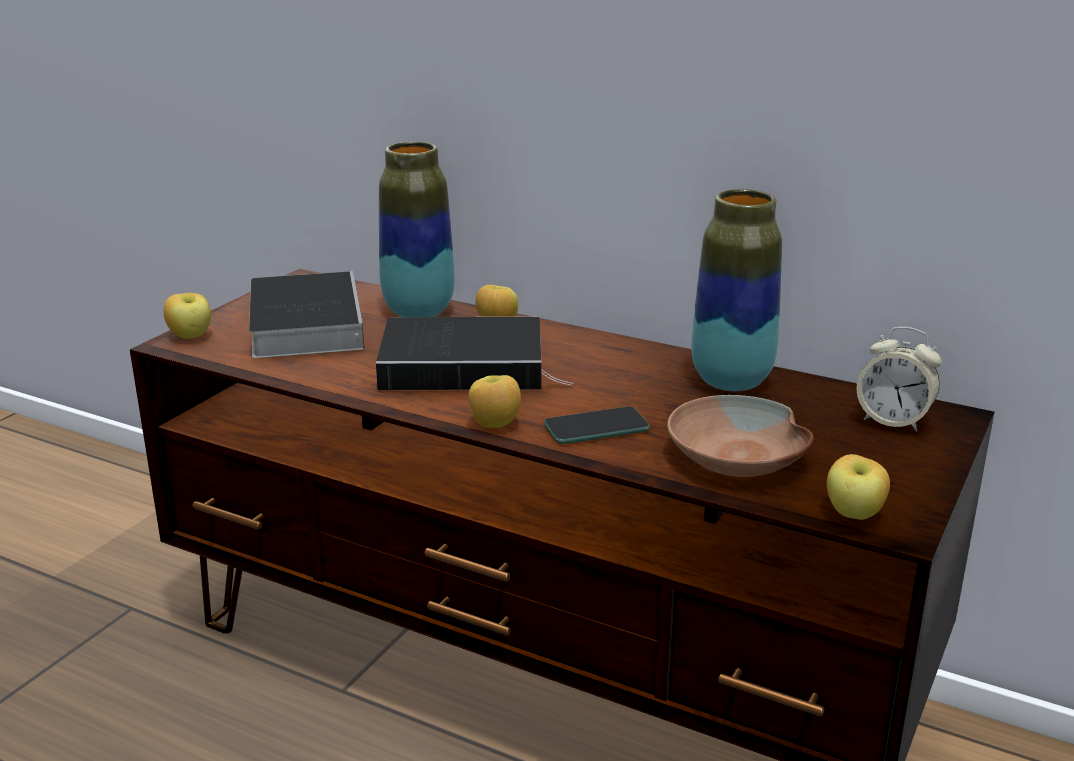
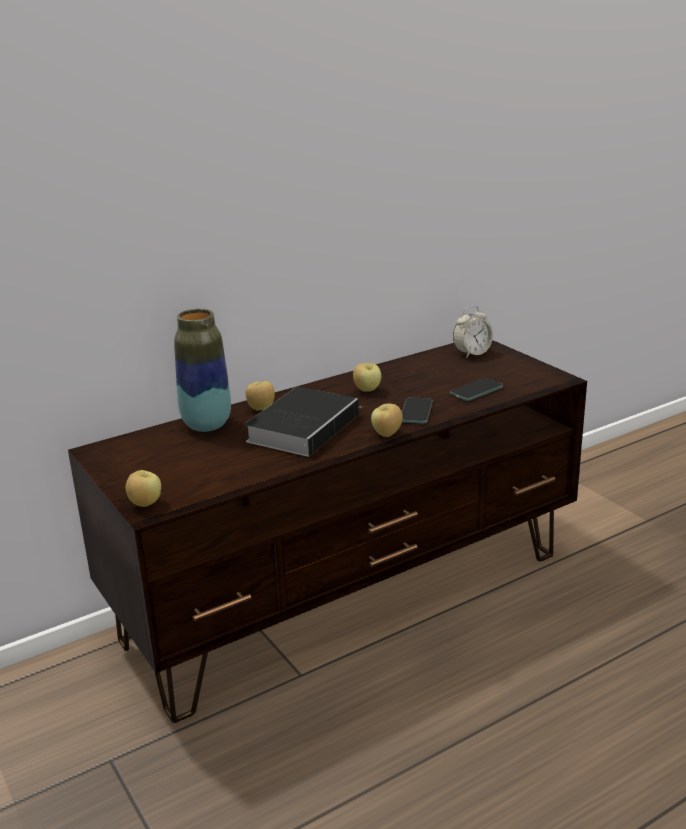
camera: 60 degrees left, 0 degrees up
book [249,271,364,358] -> none
brown bowl [667,395,814,477] -> phone [450,378,503,401]
vase [691,189,782,391] -> none
apple [827,454,890,520] -> apple moved to [353,363,381,392]

